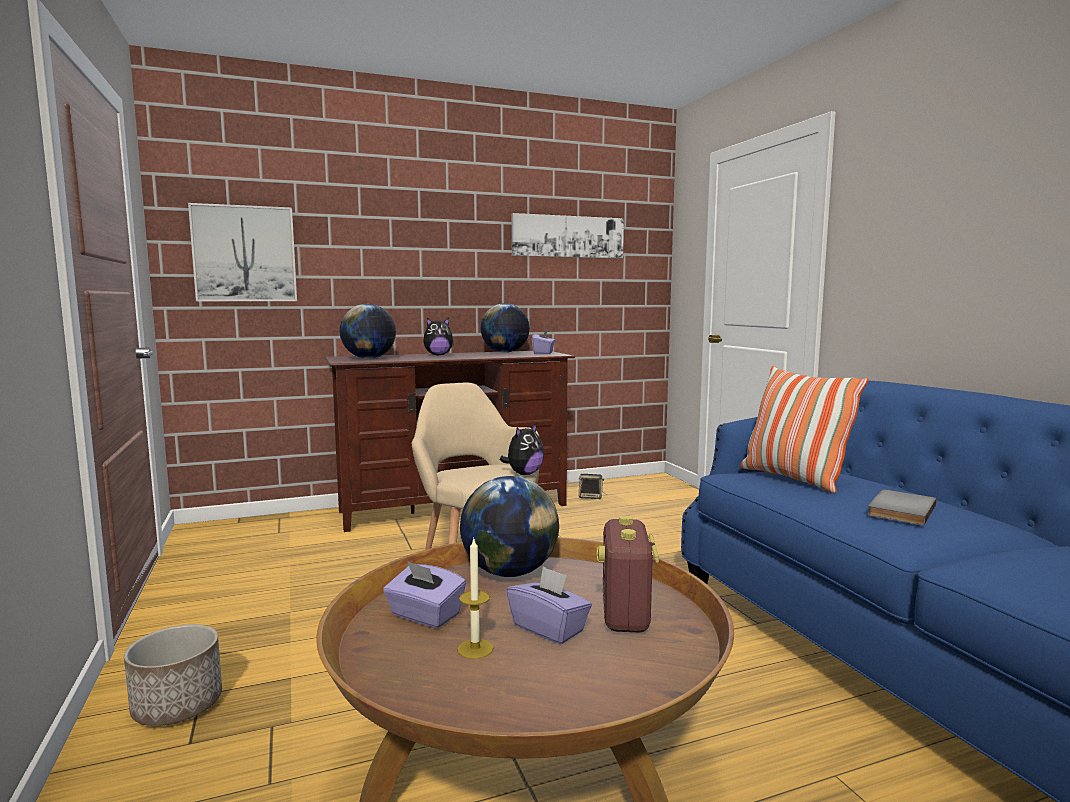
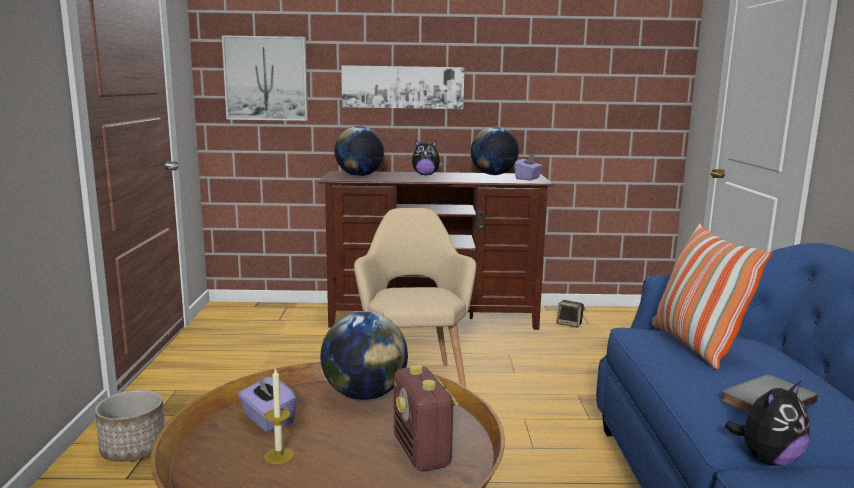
camera: 20 degrees right, 5 degrees up
plush toy [500,423,544,475] -> plush toy moved to [725,381,810,466]
purple tissue box [506,566,592,644] -> none
picture [512,213,624,259] -> picture moved to [341,65,465,109]
radio [597,515,659,633] -> radio turned 45 degrees counterclockwise [394,365,458,471]

